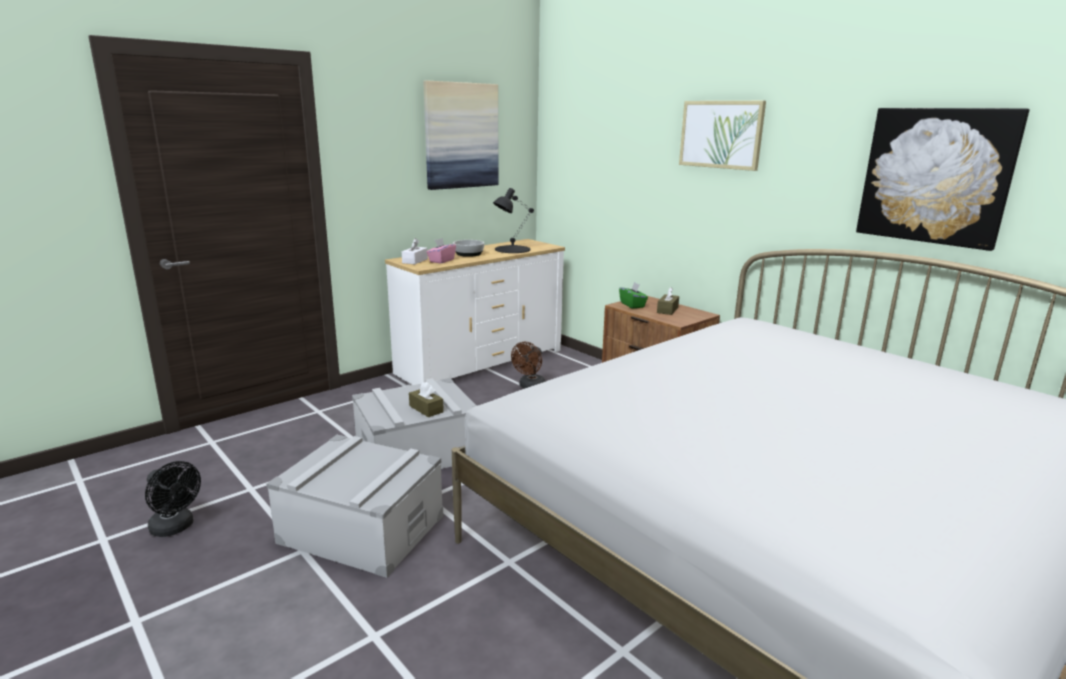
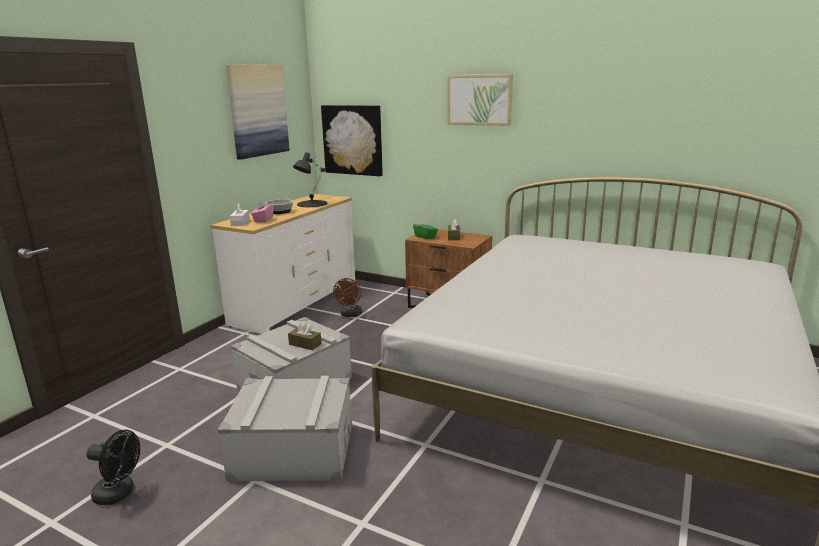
camera: 20 degrees left, 0 degrees up
picture [856,108,1029,251] -> picture moved to [321,105,383,176]

